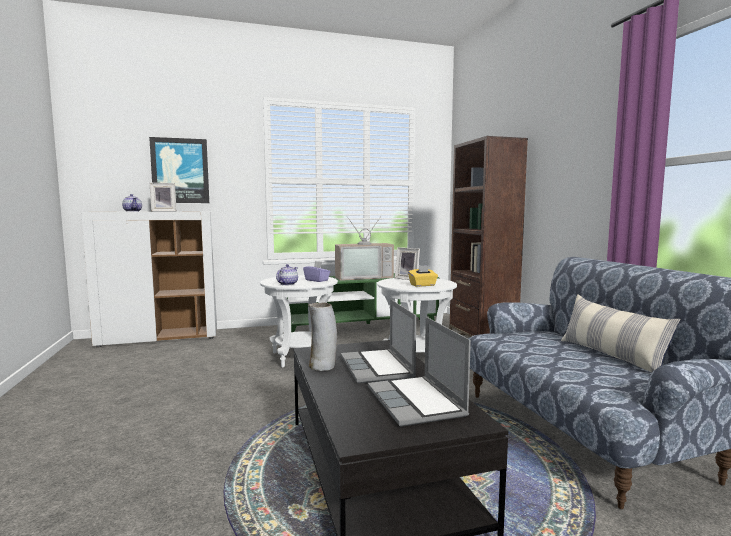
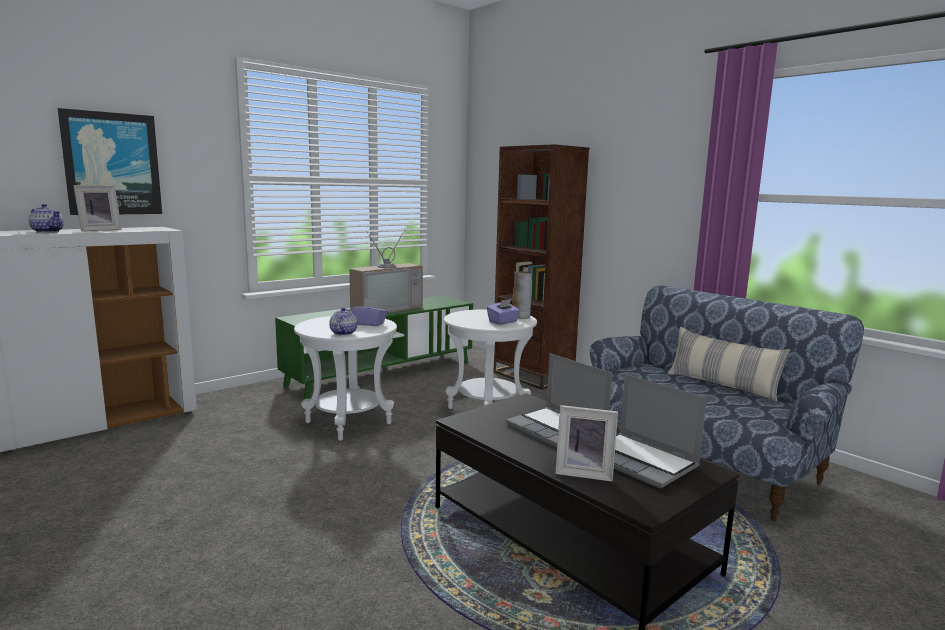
camera: 25 degrees left, 5 degrees up
vase [309,303,337,371] -> vase moved to [512,271,532,319]
picture frame [395,247,420,280] -> picture frame moved to [555,405,618,482]
yellow tissue box [408,265,438,287] -> purple tissue box [487,299,521,325]

